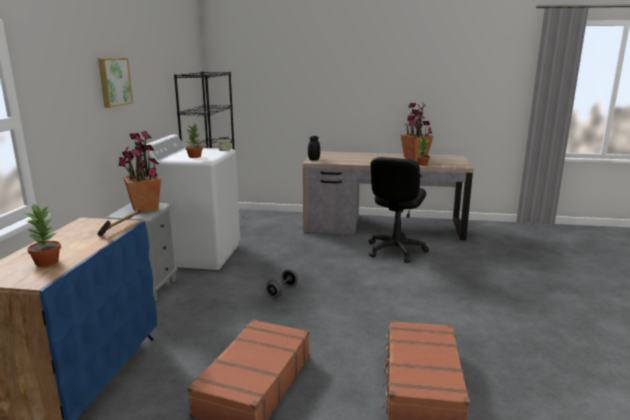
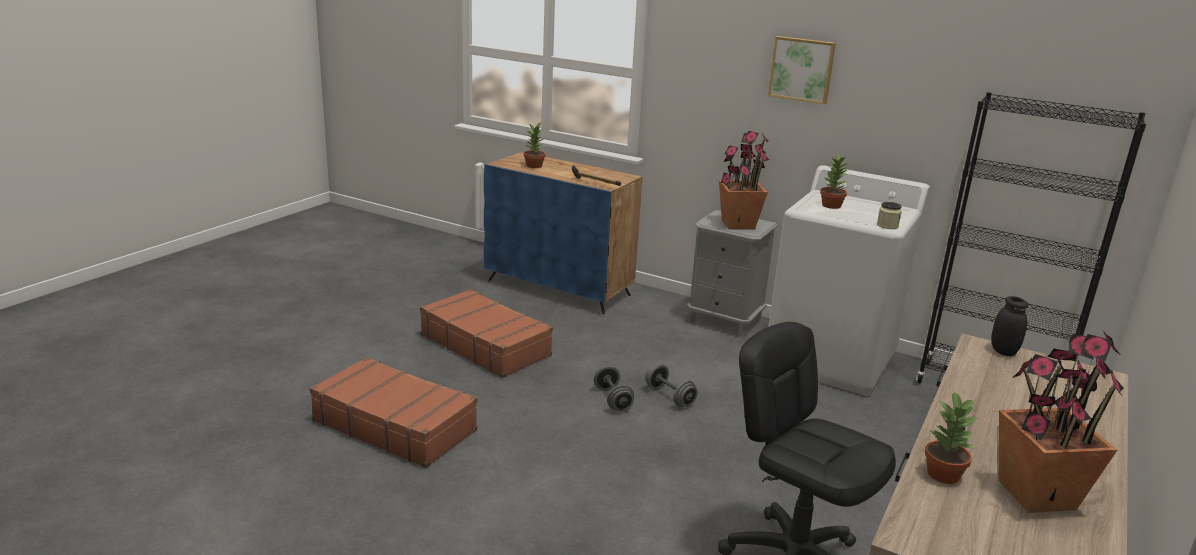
camera: 110 degrees right, 5 degrees up
none -> grey dumbbell [594,365,634,411]

